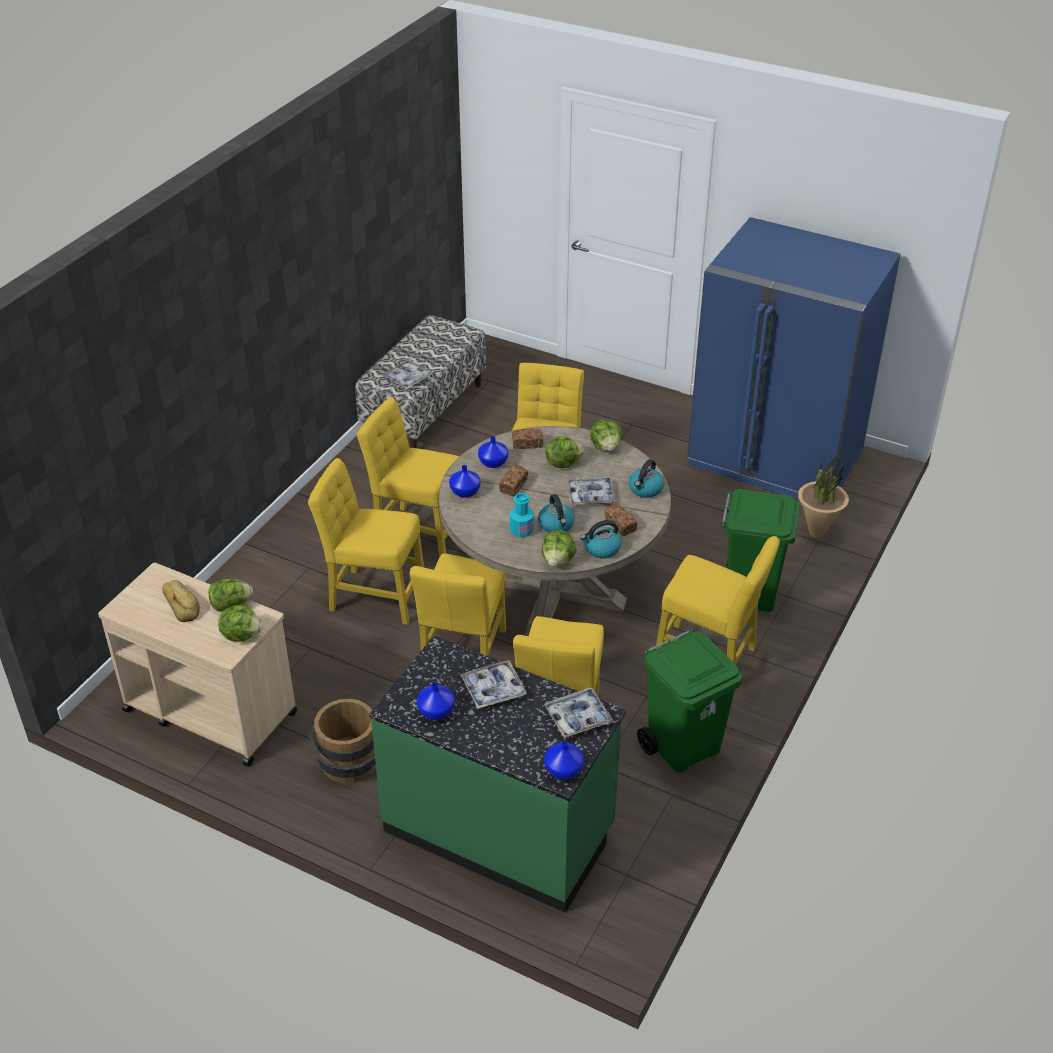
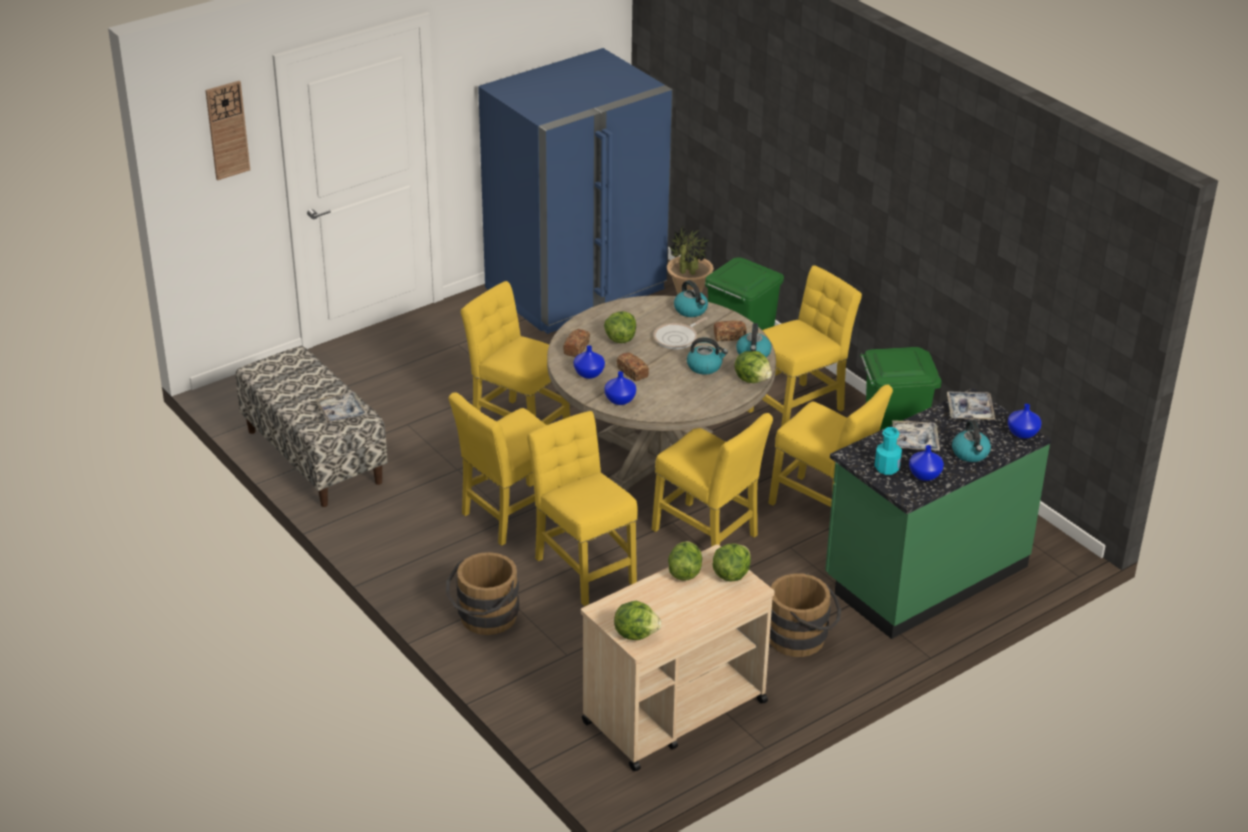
camera: 65 degrees left, 5 degrees down
bread [162,580,200,622] -> none
yellow chair [308,458,424,625] -> yellow chair turned 105 degrees clockwise [527,411,638,606]
turquoise bottle [510,493,534,538] -> turquoise bottle moved to [875,427,902,475]
tray [568,477,615,504] -> frying pan [653,317,708,350]
lettuce [590,419,622,451] -> lettuce moved to [614,601,661,640]
none -> wall clock [205,81,250,180]
none -> brown bucket [446,552,519,635]
none -> kettle [952,420,991,462]

